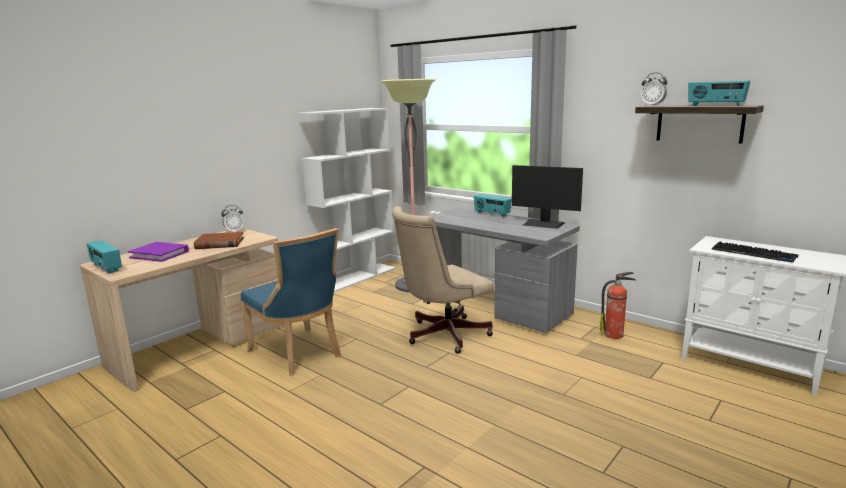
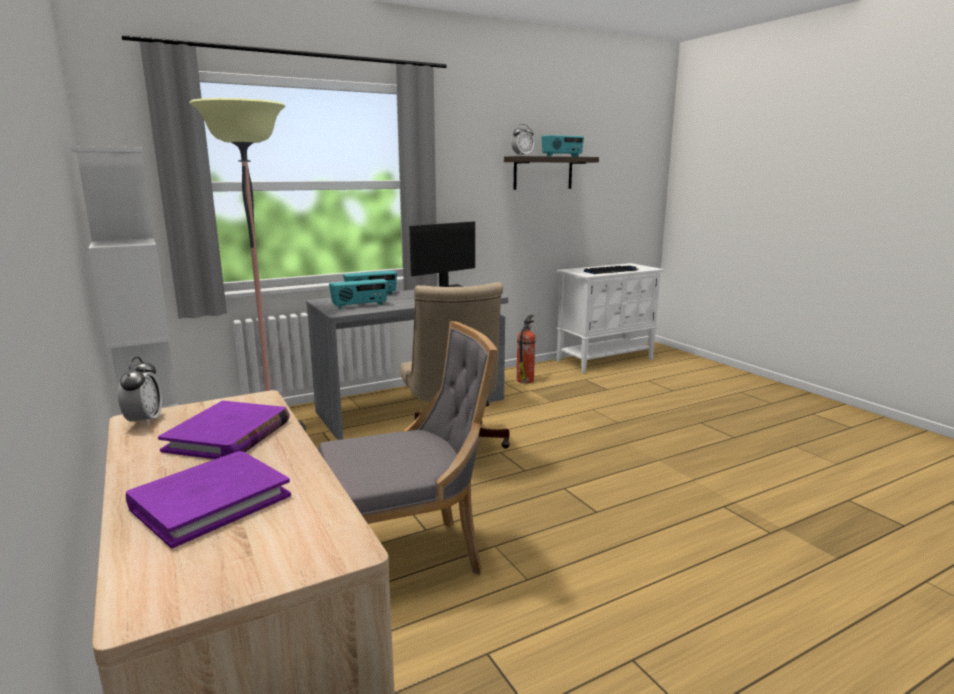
camera: 70 degrees left, 0 degrees up
radio [87,240,122,273] -> radio moved to [329,279,388,309]
brown book [194,232,244,249] -> purple book [158,401,290,459]
blue chair [241,228,341,376] -> grey chair [318,321,497,574]

